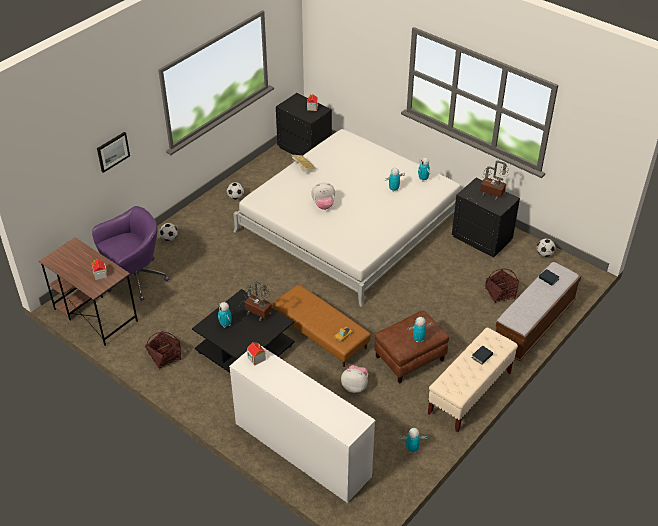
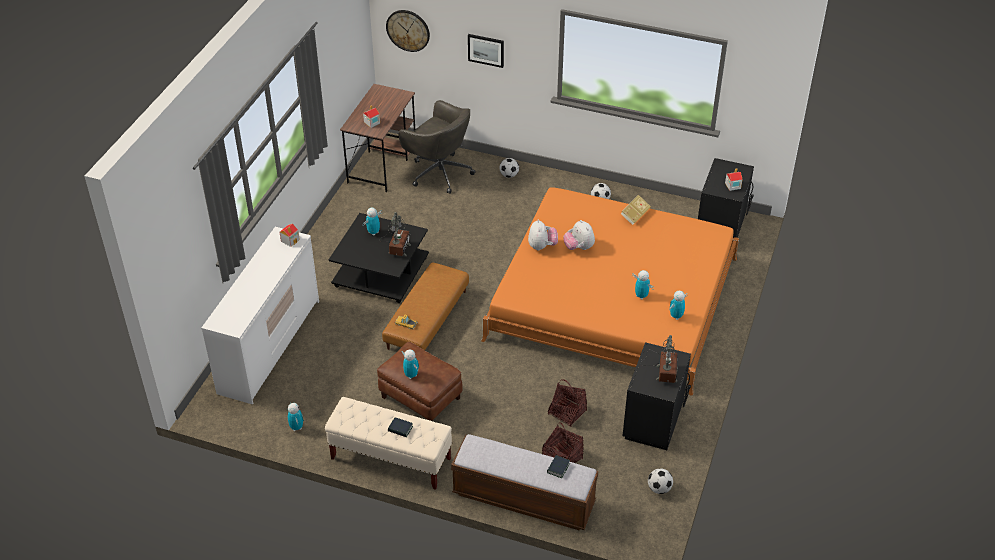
camera: 70 degrees right, 0 degrees up
purple office chair [92,206,170,301] -> grey office chair [399,100,475,193]
basket [145,331,181,369] -> basket moved to [548,379,587,427]
white bed [233,129,461,307] -> orange bed [481,187,739,396]
plush toy [341,365,368,393] -> plush toy moved to [528,219,558,251]
none -> wall clock [386,10,430,52]

